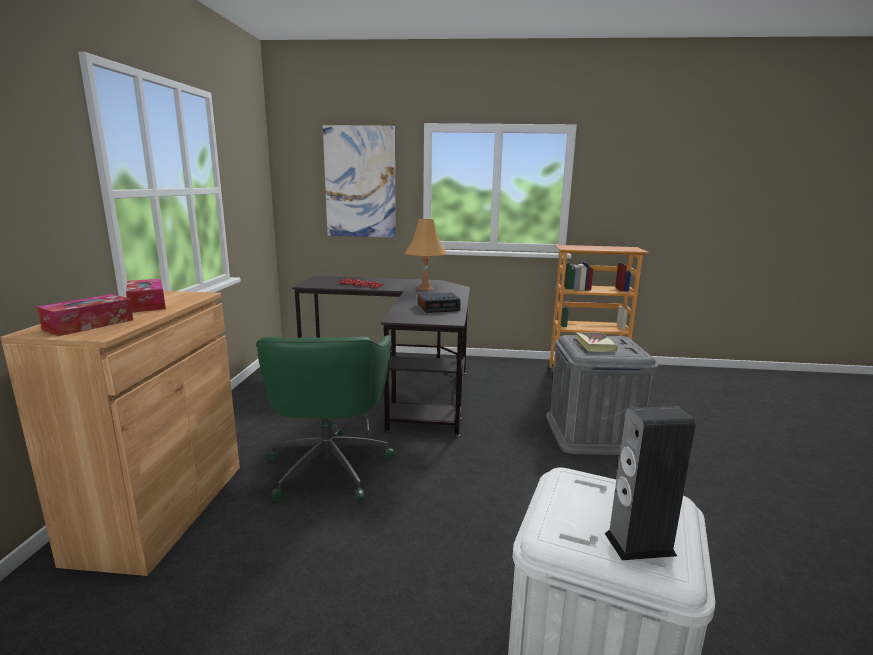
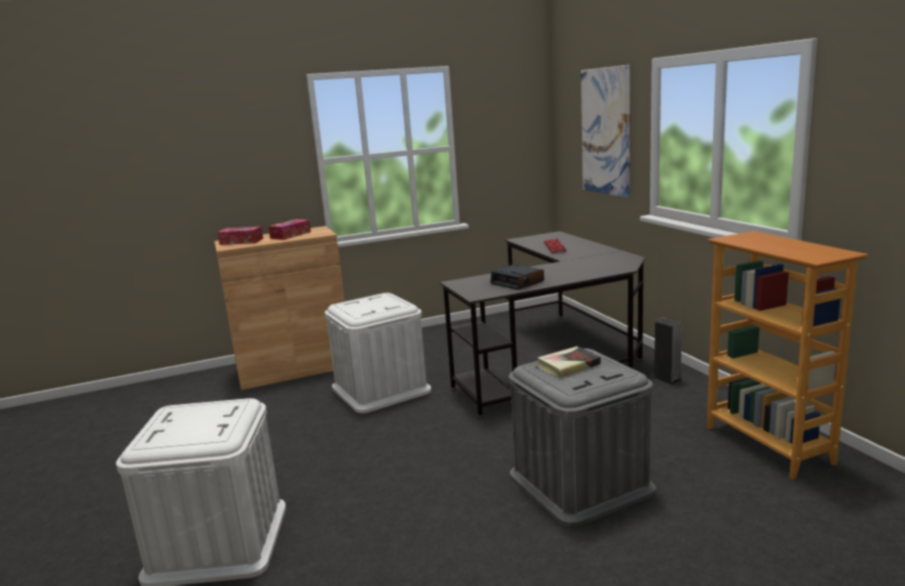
camera: 65 degrees right, 0 degrees up
green office chair [256,335,395,502] -> white storage box [325,293,431,413]
orange table lamp [405,219,447,291] -> none
speaker [604,406,696,560] -> speaker moved to [652,317,683,385]

